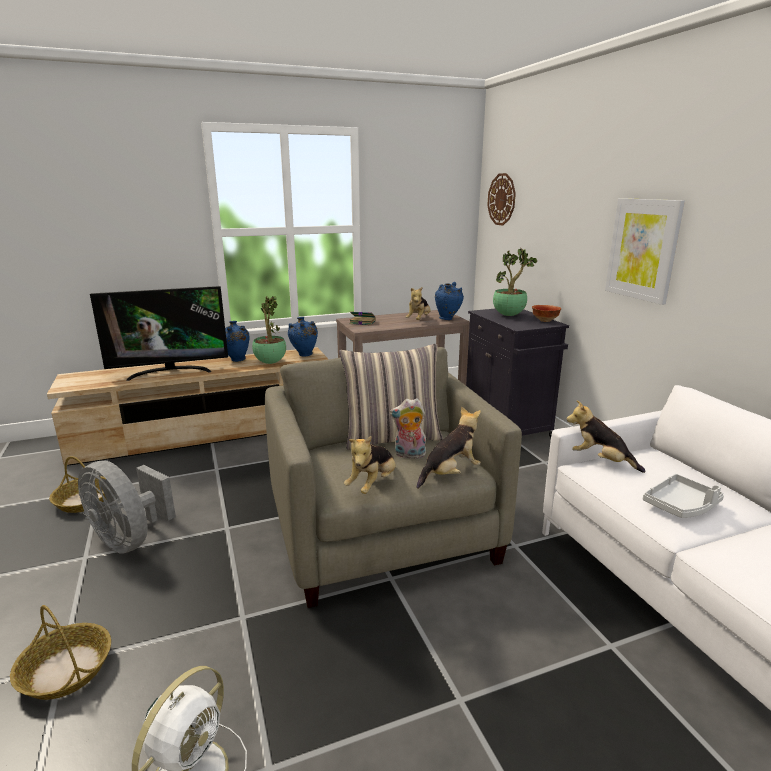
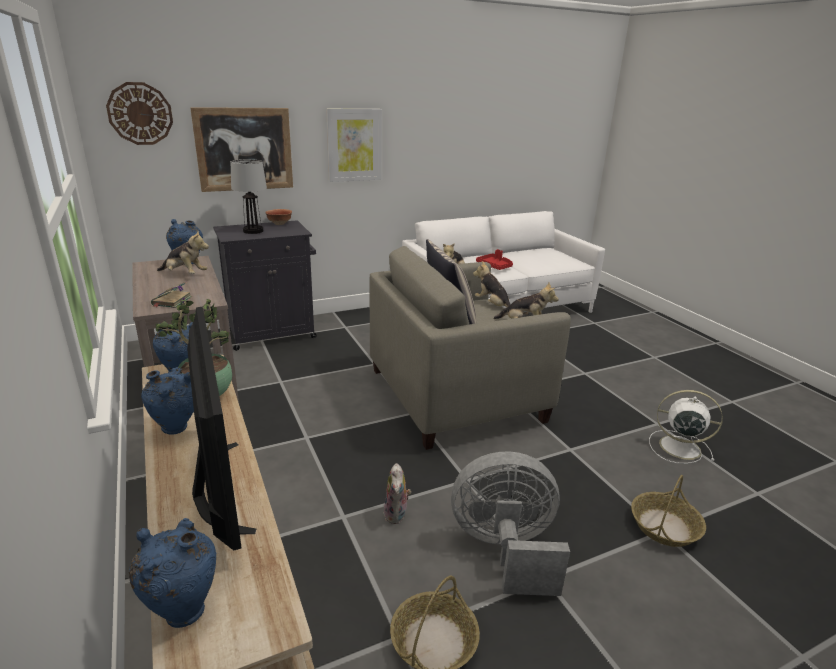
camera: 95 degrees left, 5 degrees up
grey fan [78,461,176,554] -> grey fan turned 120 degrees counterclockwise [451,451,570,596]
plush toy [390,398,427,458] -> plush toy moved to [384,463,412,524]
potted plant [493,248,537,316] -> table lamp [231,159,267,234]
grey tray [643,474,724,518] -> red tray [476,249,513,270]
none -> blue vase [129,518,217,628]
none -> picture [190,107,293,192]

